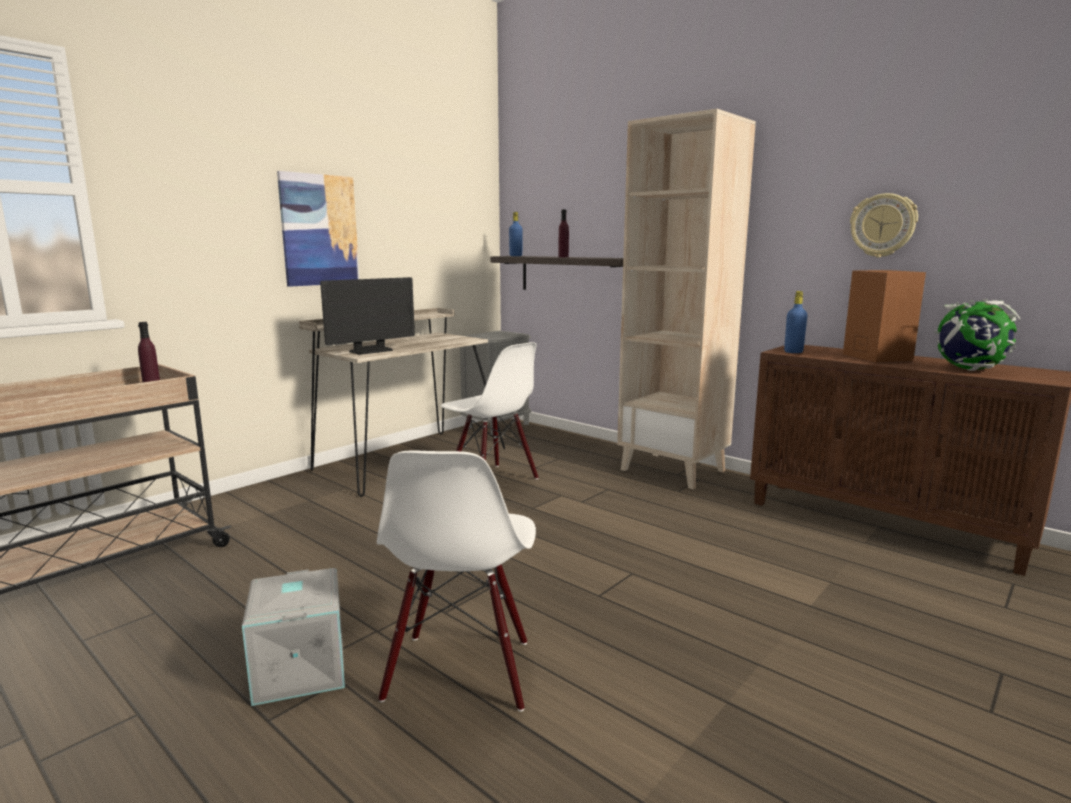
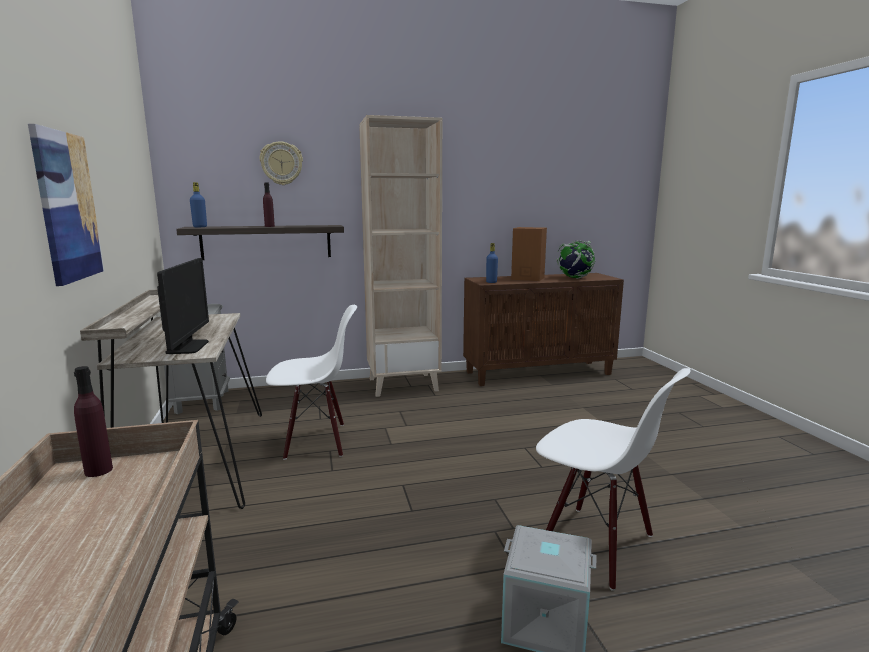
camera: 55 degrees left, 0 degrees up
wall clock [850,193,918,258] -> wall clock moved to [260,141,303,185]

